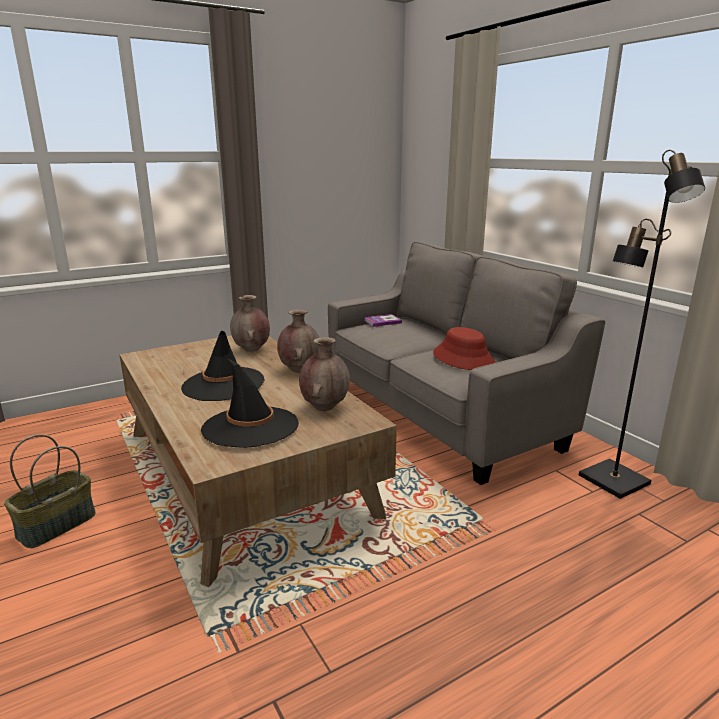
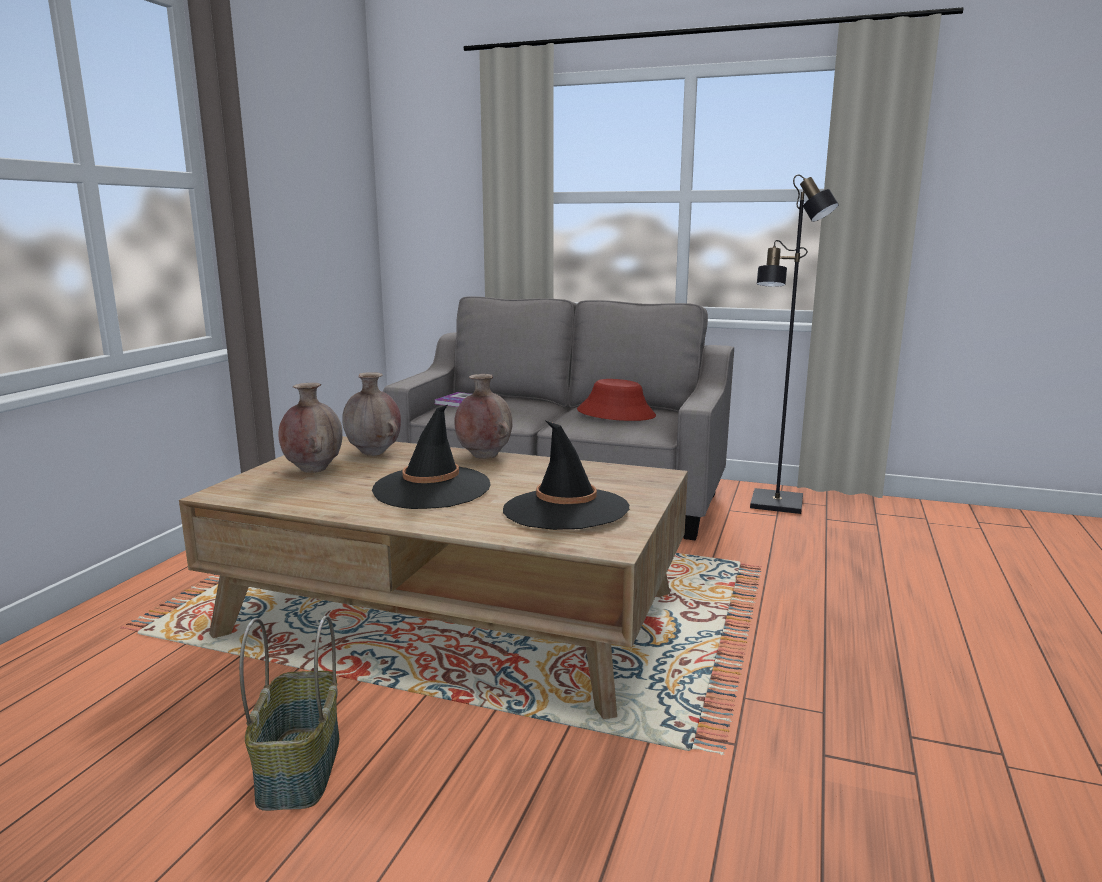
camera: 40 degrees left, 5 degrees down
brown vase [299,337,350,411] -> brown vase moved to [278,383,343,473]

